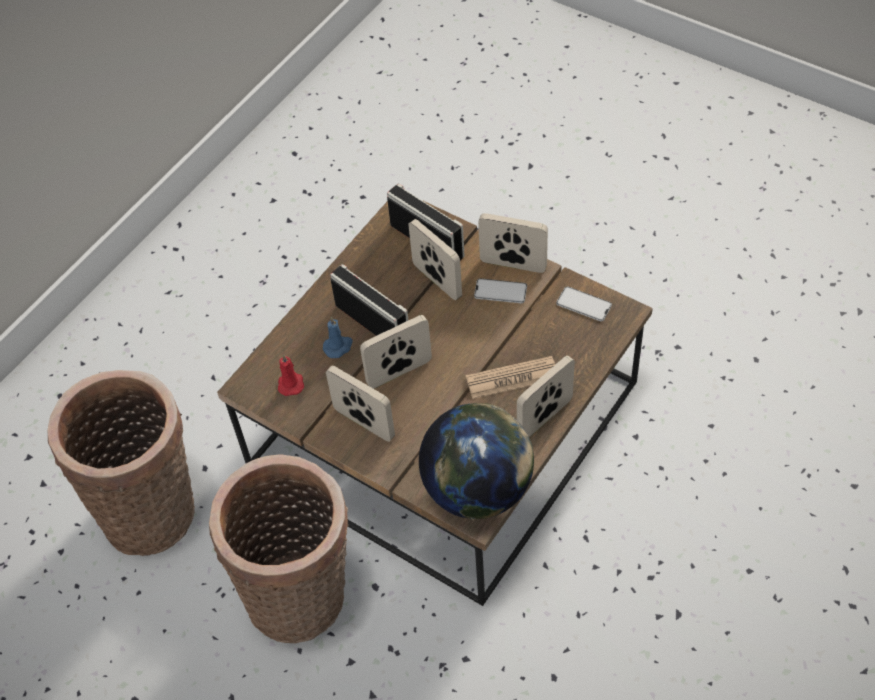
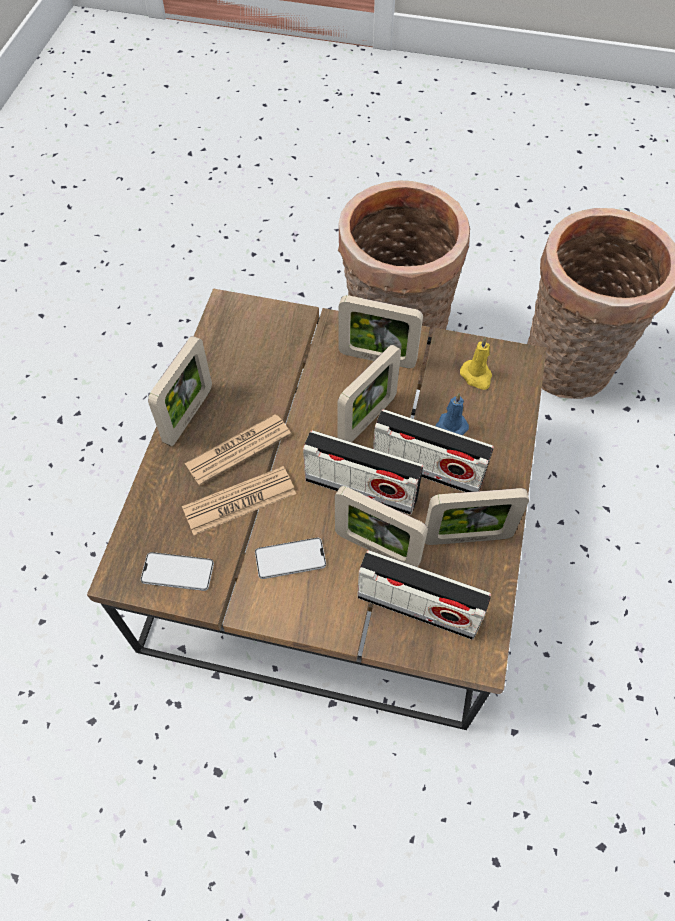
camera: 155 degrees right, 5 degrees up
red candle [278,354,304,396] -> yellow candle [460,337,492,390]
globe [419,403,534,520] -> none
picture frame [478,213,548,273] -> picture frame moved to [425,488,529,545]
none -> newspaper [182,466,296,535]
none -> radio [303,430,423,515]

